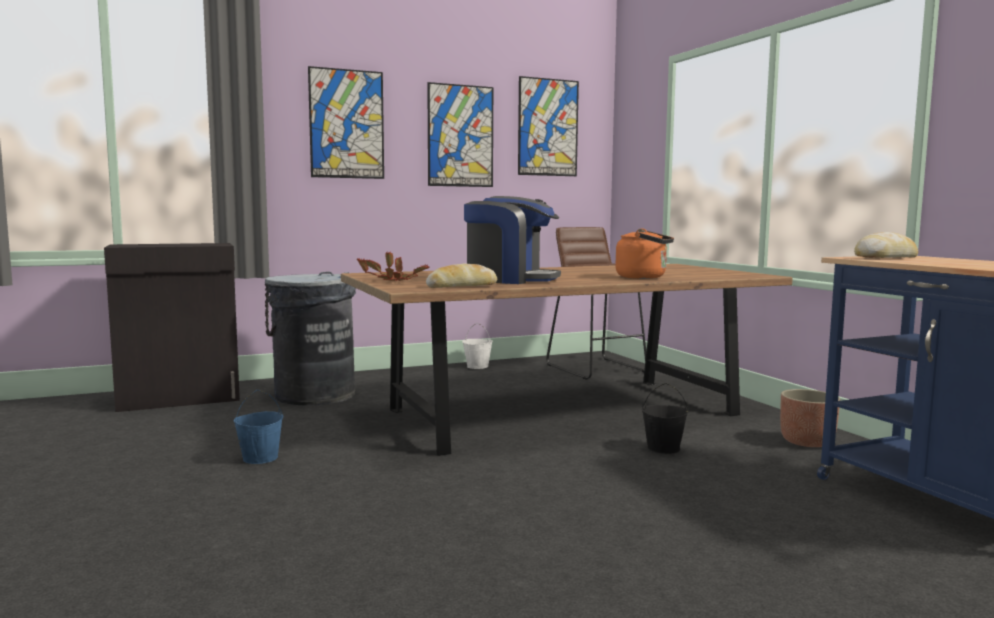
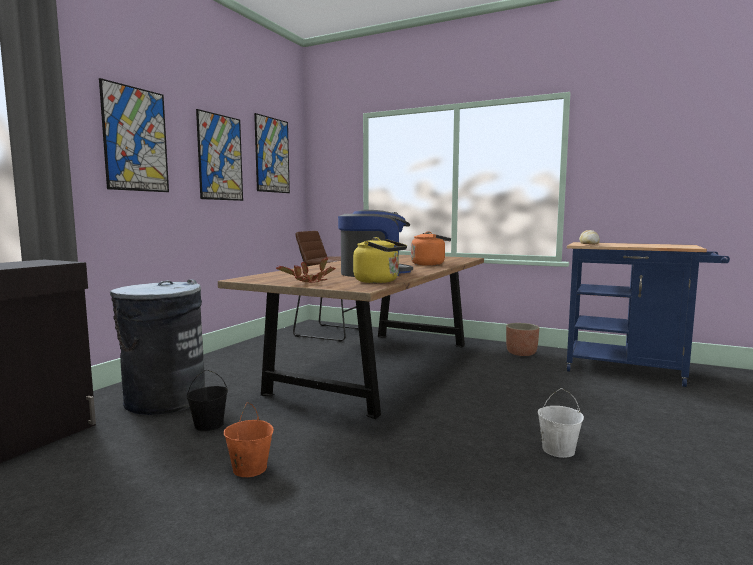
camera: 40 degrees left, 0 degrees up
blue bucket [234,390,283,464] -> orange bucket [224,402,274,477]
bread [426,263,497,288] -> yellow kettle [353,237,407,283]
white bucket [462,323,493,369] -> white bucket moved to [538,388,584,458]
black bucket [642,383,689,454] -> black bucket moved to [187,370,228,431]

